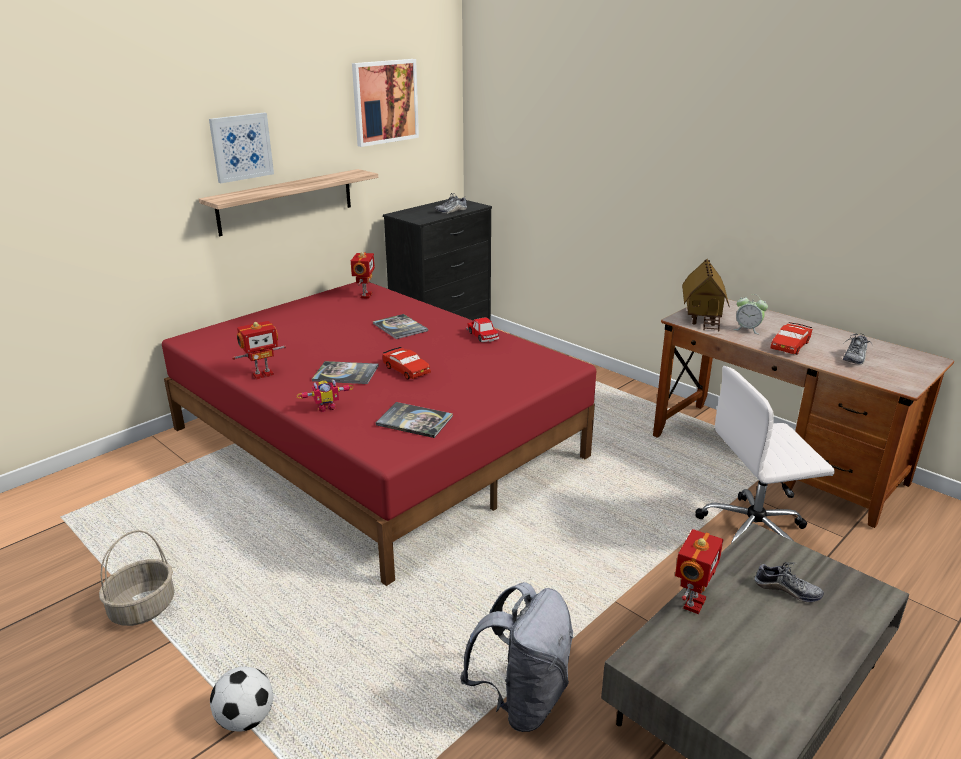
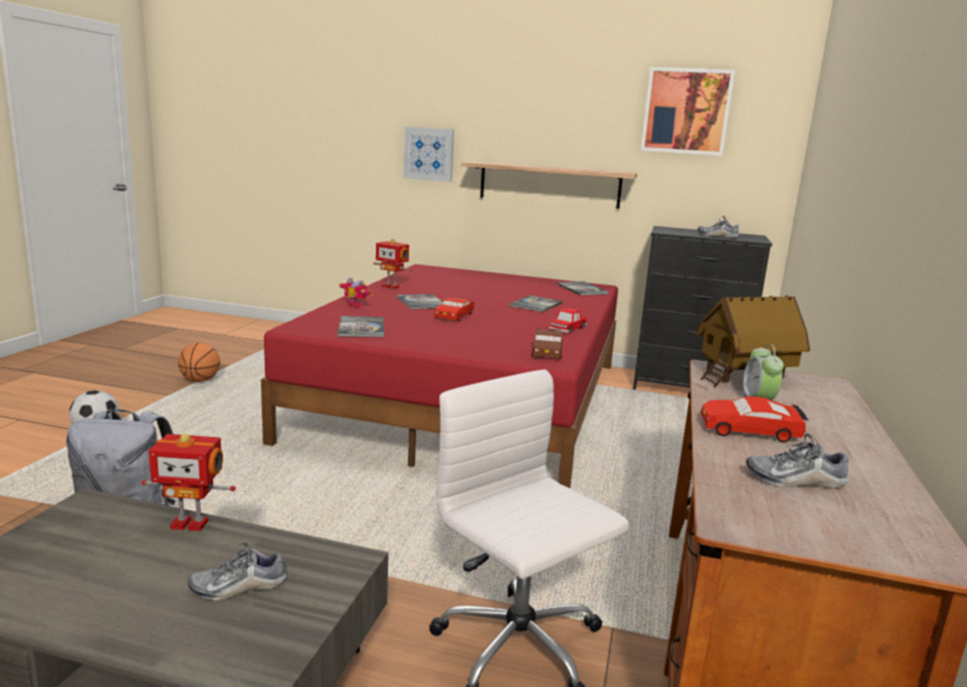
camera: 60 degrees right, 10 degrees down
basket [99,530,175,626] -> basketball [178,342,220,382]
picture [209,113,274,183] -> picture moved to [403,127,454,182]
toy robot [351,252,375,299] -> book [557,281,609,296]
shoe [755,562,824,602] -> shoe turned 75 degrees clockwise [188,542,286,601]
none -> brown toy car [532,328,563,359]

